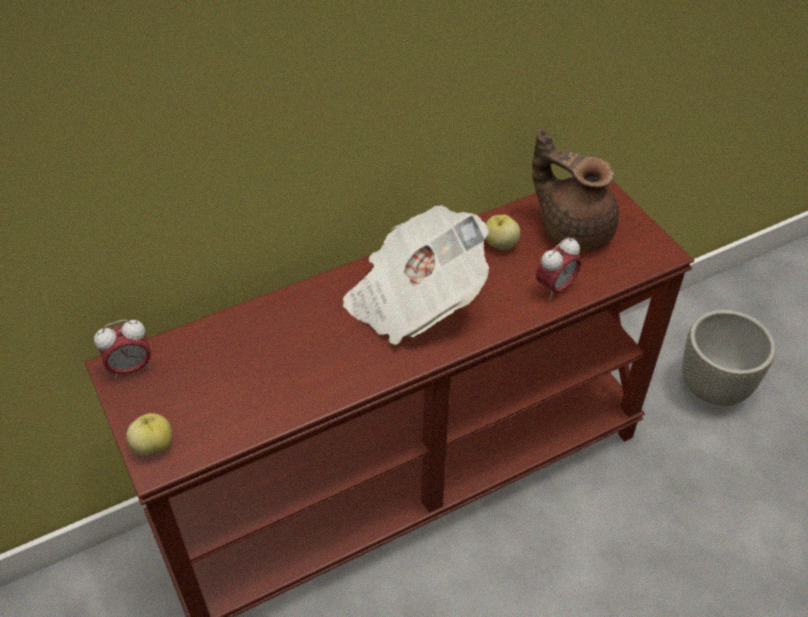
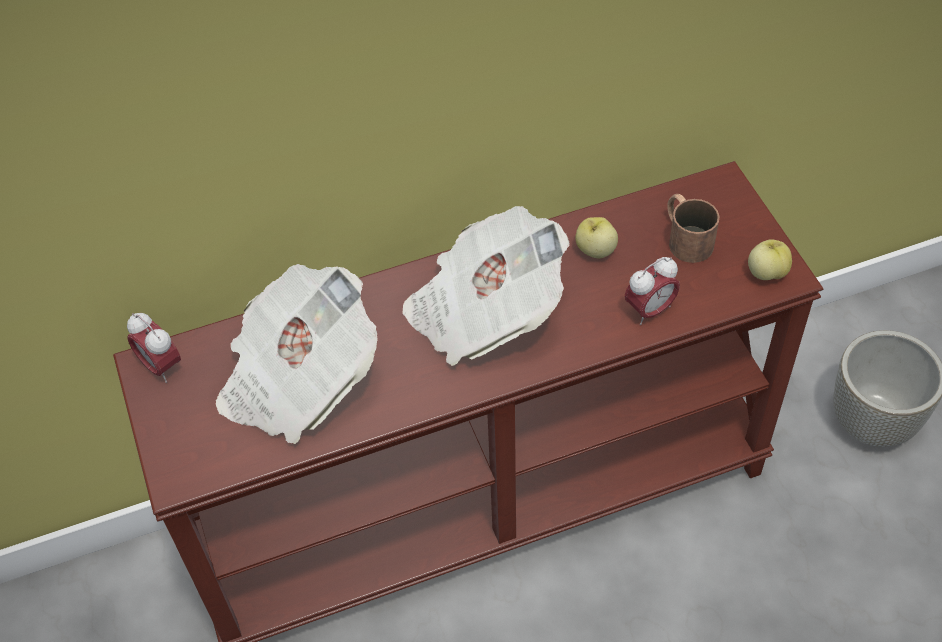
camera: 10 degrees right, 5 degrees up
alarm clock [94,320,151,379] -> alarm clock turned 60 degrees clockwise [127,313,181,383]
apple [127,413,172,455] -> apple moved to [748,239,792,280]
brown teapot [532,129,619,252] -> brown mug [667,194,719,263]
none -> newspaper [216,264,377,444]

